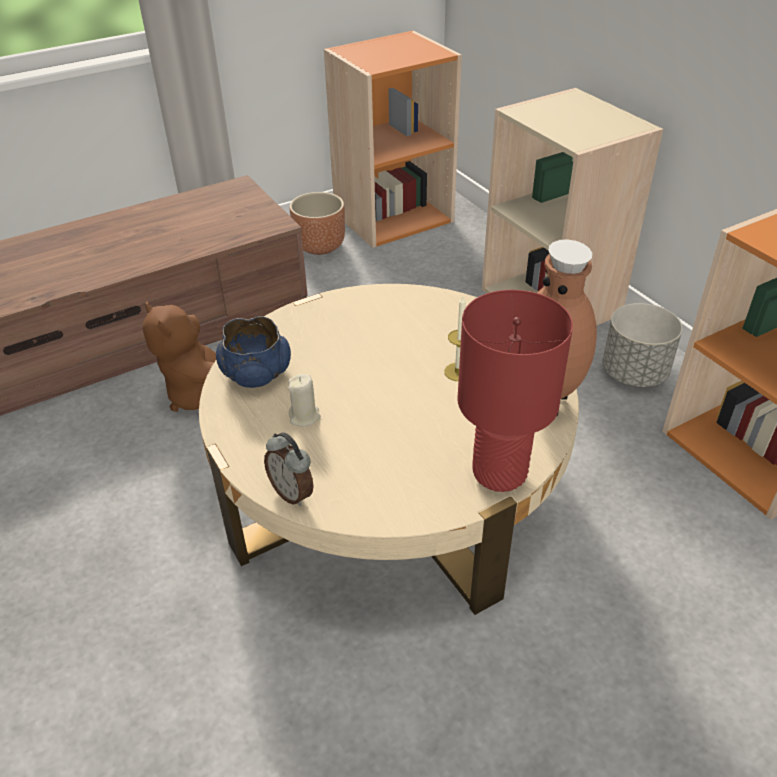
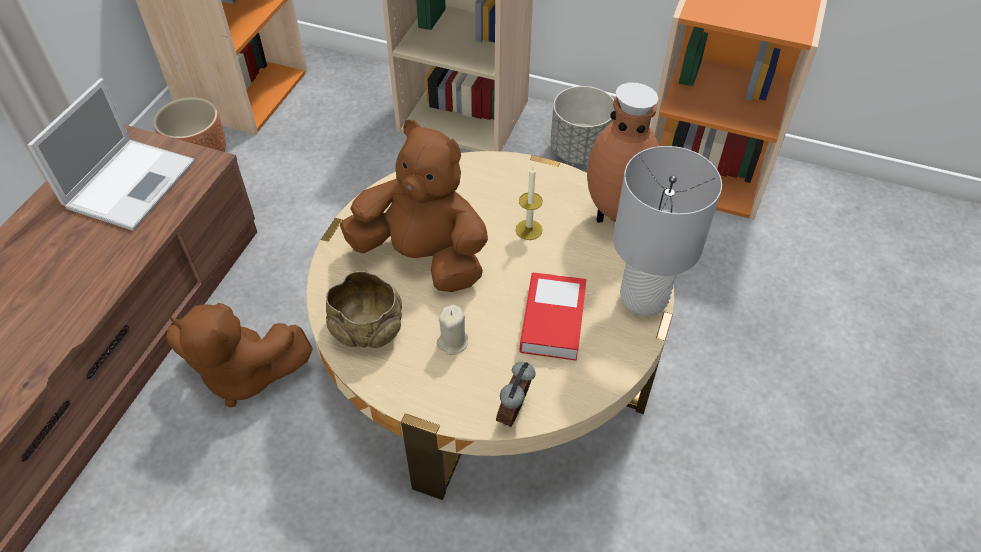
camera: 40 degrees left, 10 degrees up
blue bowl [216,316,291,388] -> beige bowl [326,271,402,348]
alarm clock [264,432,314,506] -> alarm clock turned 105 degrees clockwise [496,362,536,427]
red table lamp [458,290,573,492] -> grey table lamp [613,146,722,316]
none -> laptop [27,78,195,231]
none -> brown plush toy [340,120,488,292]
none -> book [519,272,587,361]

